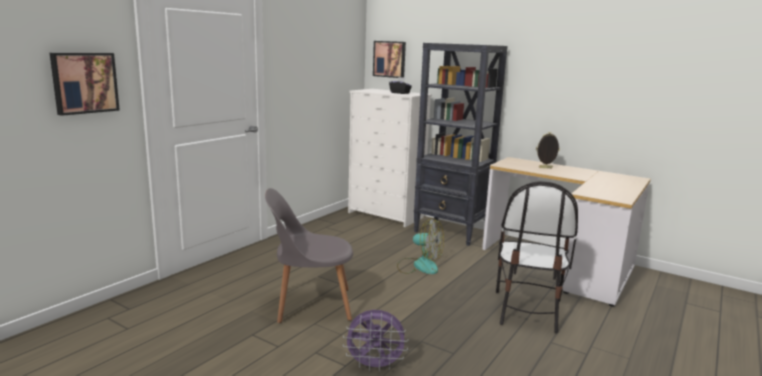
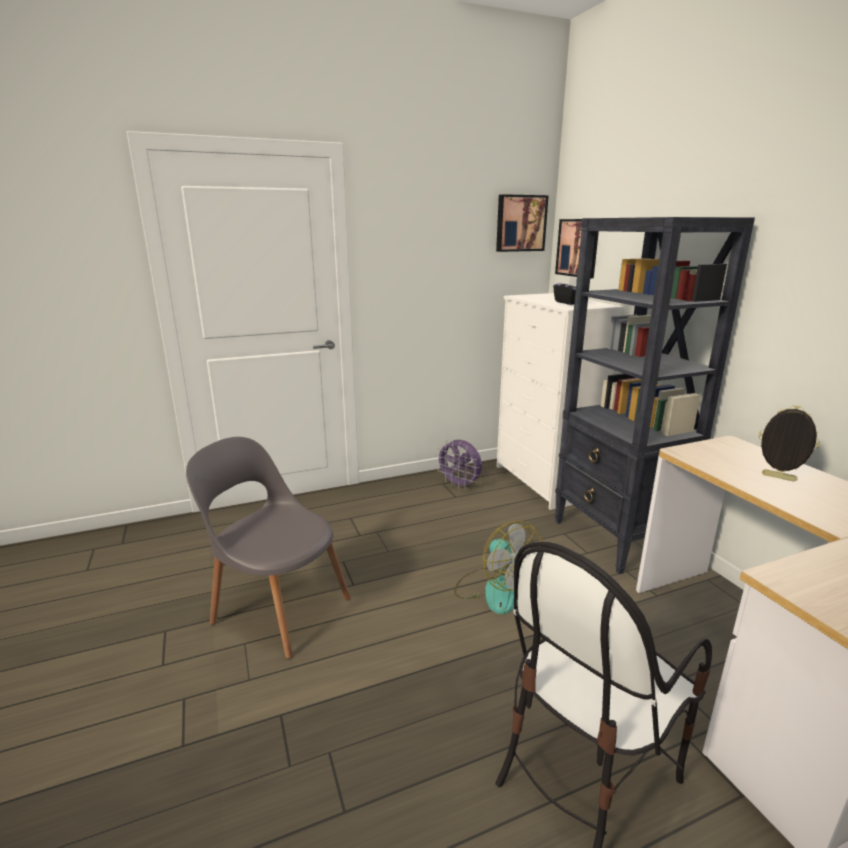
camera: 35 degrees right, 5 degrees up
picture [50,53,120,116] -> picture moved to [496,194,549,252]
purple fan [343,310,409,372] -> purple fan moved to [435,439,482,489]

